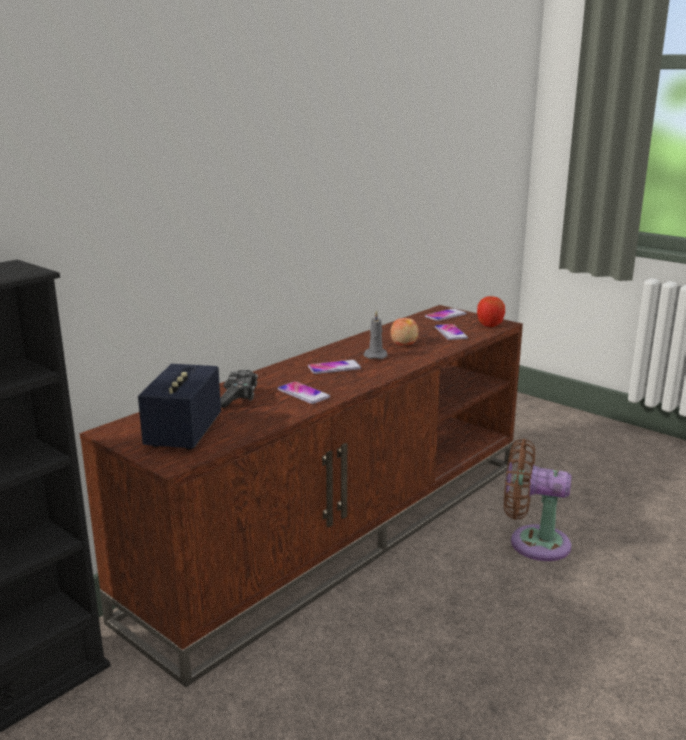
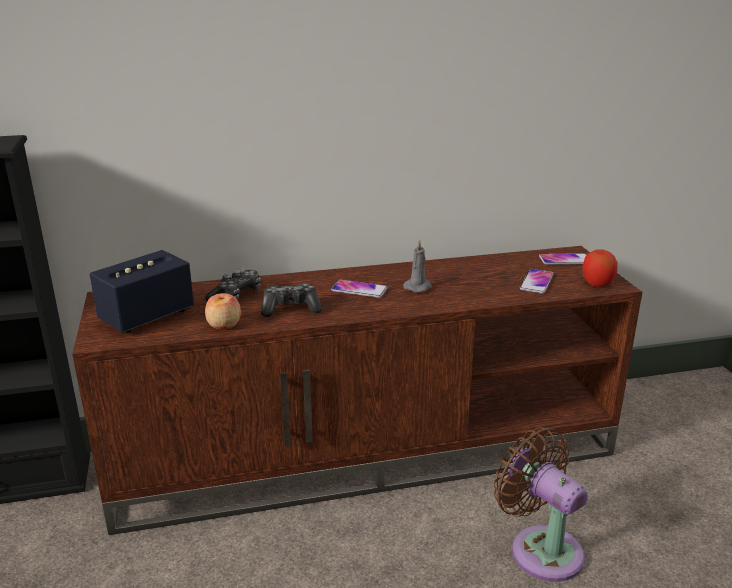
camera: 35 degrees right, 5 degrees up
phone [277,381,330,404] -> game controller [261,283,322,317]
apple [391,318,418,345] -> apple moved to [205,293,241,330]

